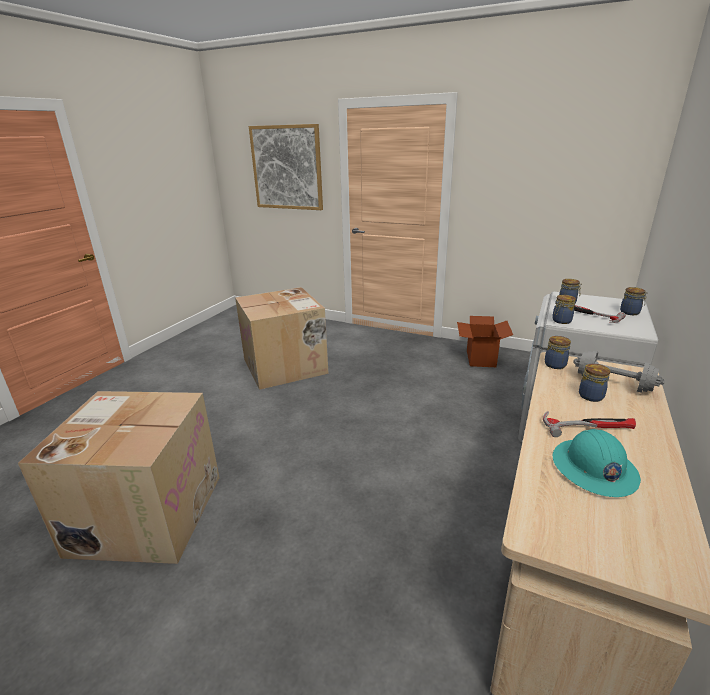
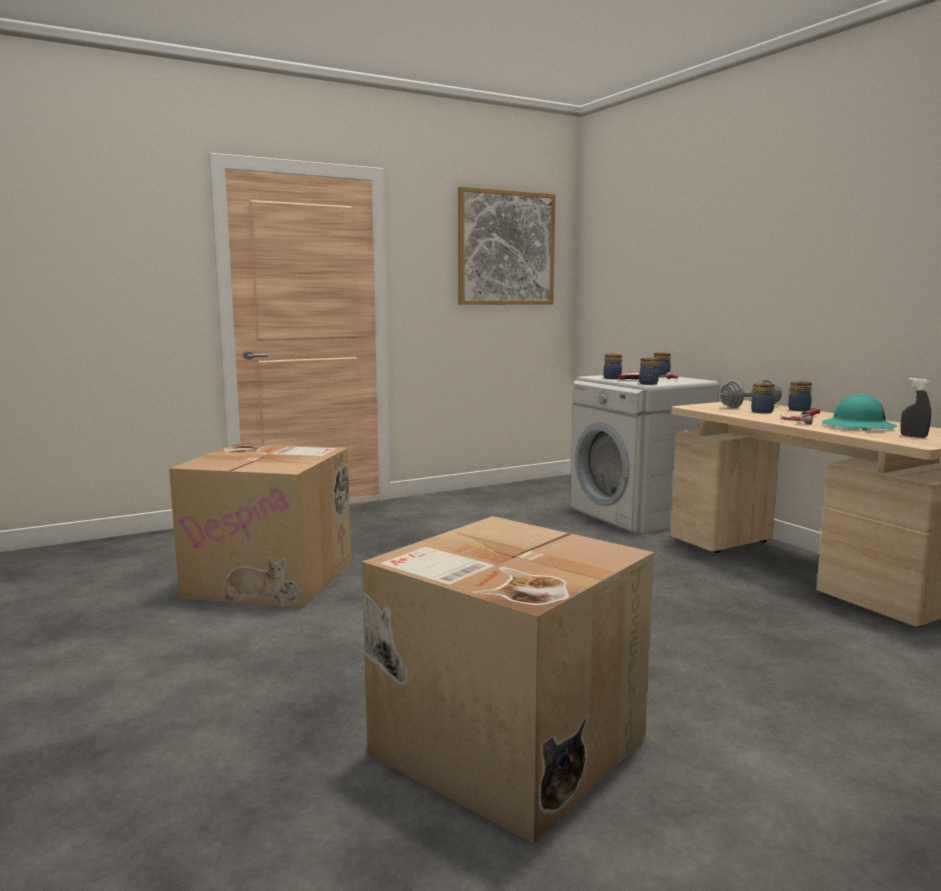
camera: 55 degrees left, 15 degrees down
picture [249,124,323,210] -> picture moved to [458,187,555,305]
cardboard box [457,316,513,367] -> none
jar [545,336,571,369] -> jar moved to [788,381,812,411]
none -> grey spray bottle [900,378,931,438]

